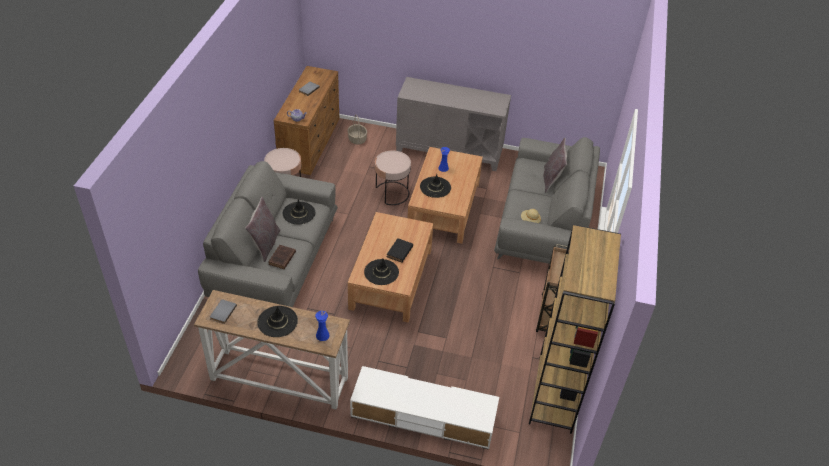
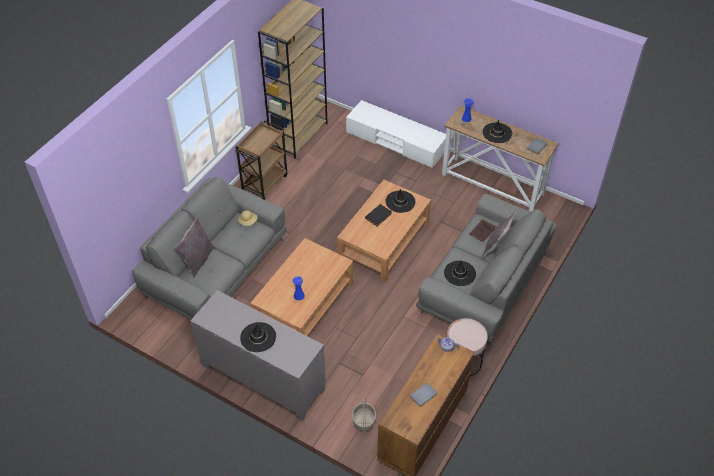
camera: 160 degrees left, 5 degrees up
pink side table [375,150,411,205] -> none
black hat [420,174,451,198] -> black hat moved to [240,322,276,352]

